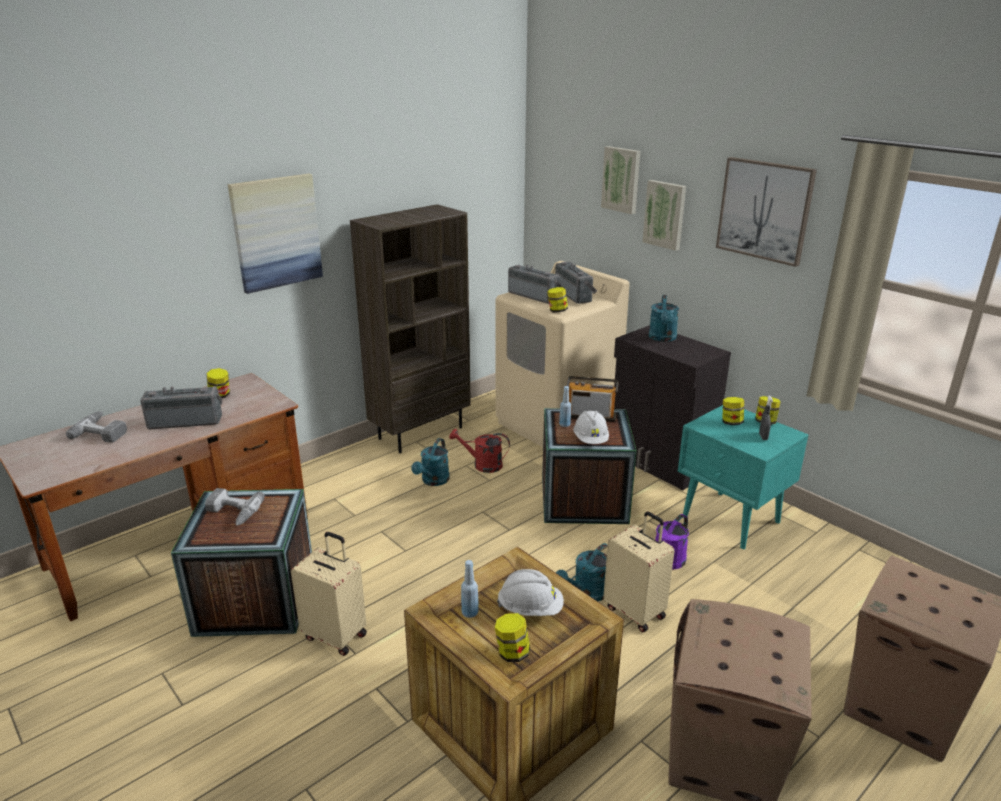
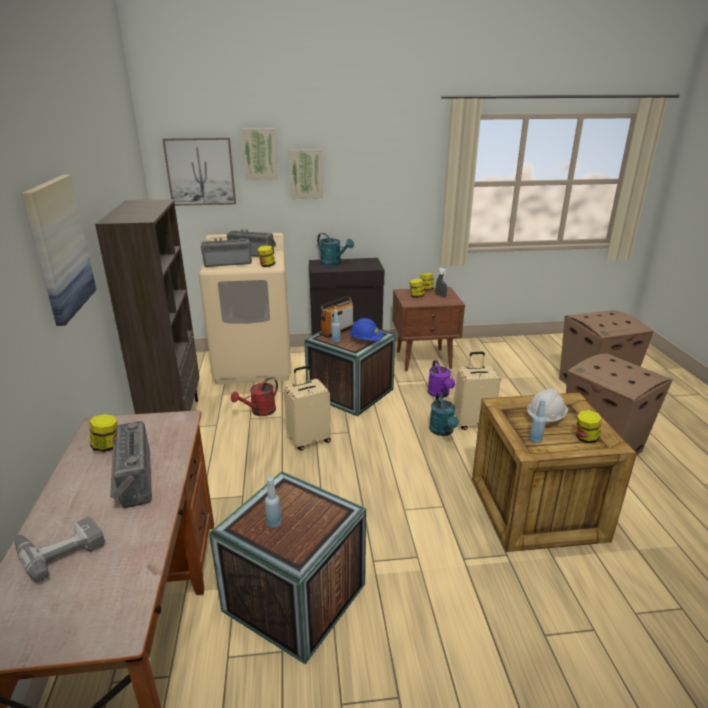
camera: 55 degrees left, 0 degrees up
radio [140,386,222,429] -> radio turned 45 degrees counterclockwise [110,421,152,508]
power drill [205,488,265,526] -> blue bottle [265,477,282,528]
beige suitcase [291,532,367,656] -> beige suitcase moved to [284,366,331,450]
turquoise watering can [411,438,450,486] -> none
white hard hat [573,410,609,444] -> blue hard hat [350,318,383,341]
turquoise nightstand [678,405,809,549] -> brown nightstand [392,287,465,371]
picture [716,157,817,267] -> picture moved to [162,138,236,206]

